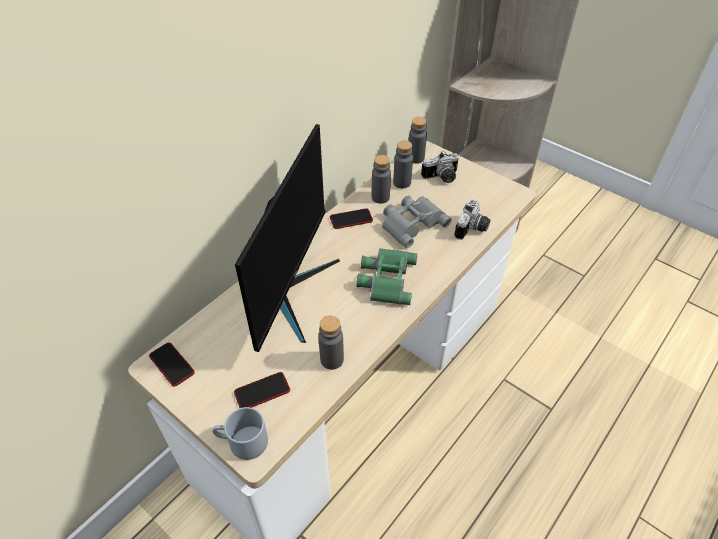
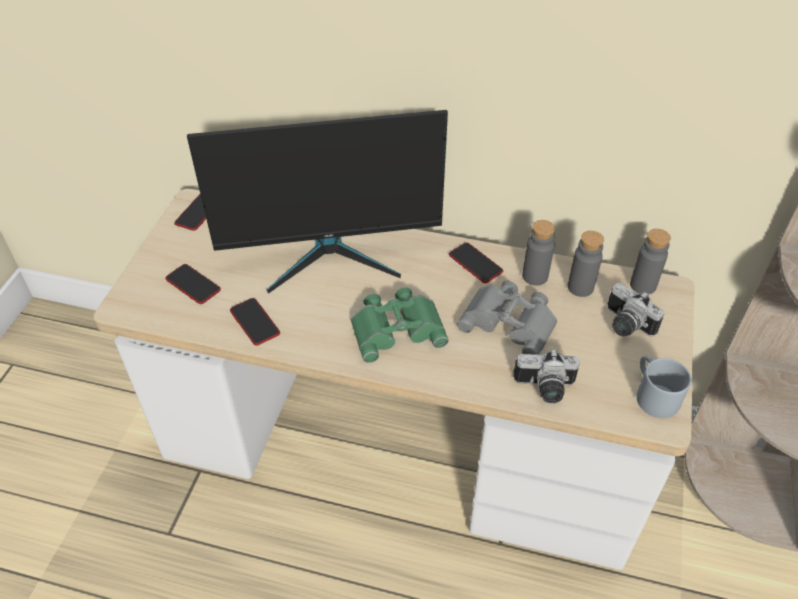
camera: 65 degrees right, 0 degrees up
grey mug [212,407,268,460] -> grey mug moved to [636,355,691,418]
grey bottle [318,316,344,370] -> phone [230,298,280,346]

